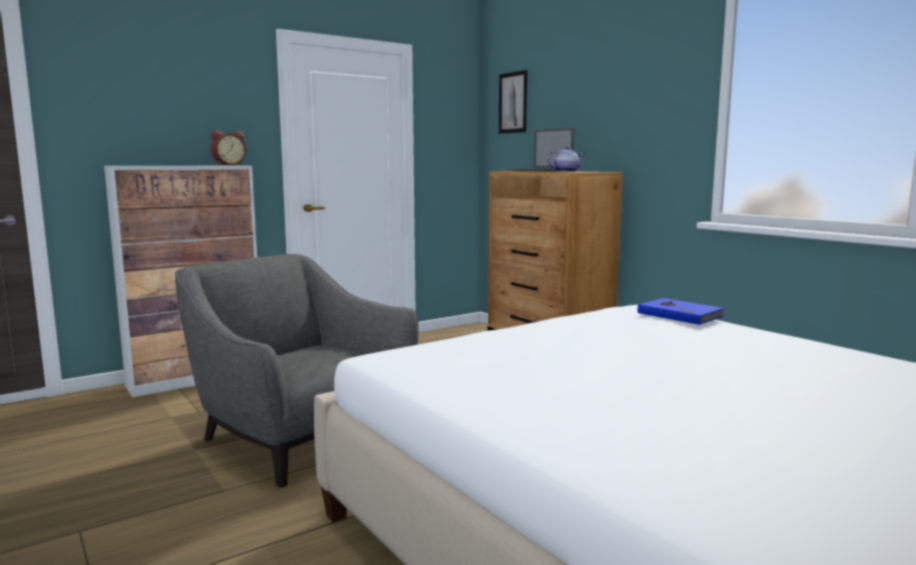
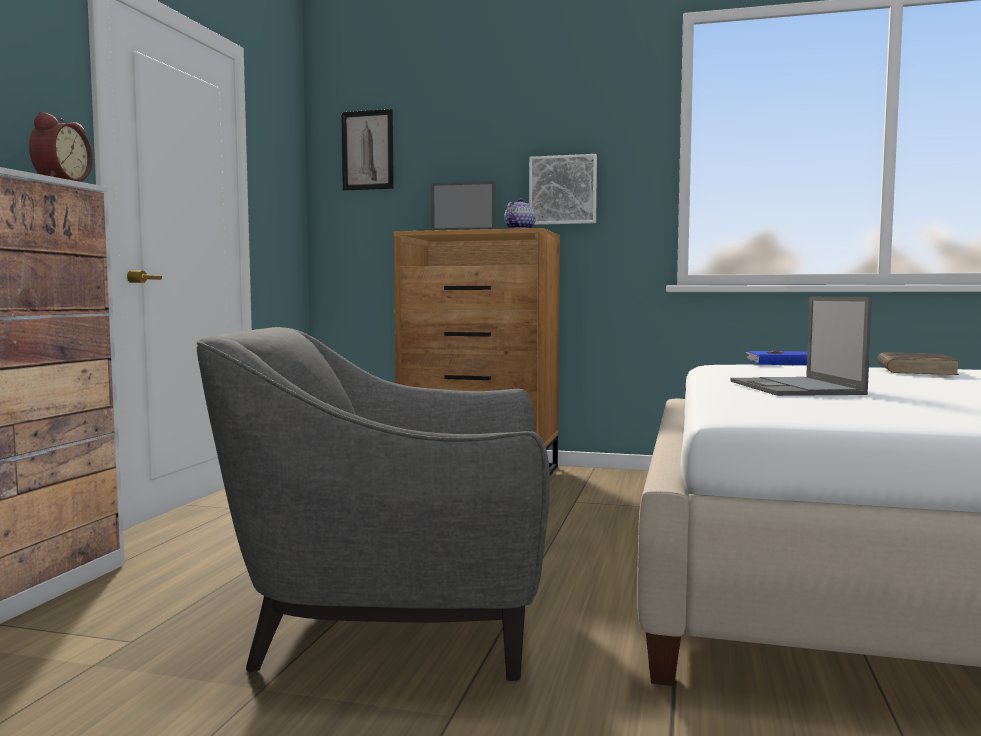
camera: 40 degrees left, 5 degrees down
none -> picture [529,154,597,225]
none -> laptop [730,297,872,396]
none -> brown book [877,352,960,375]

